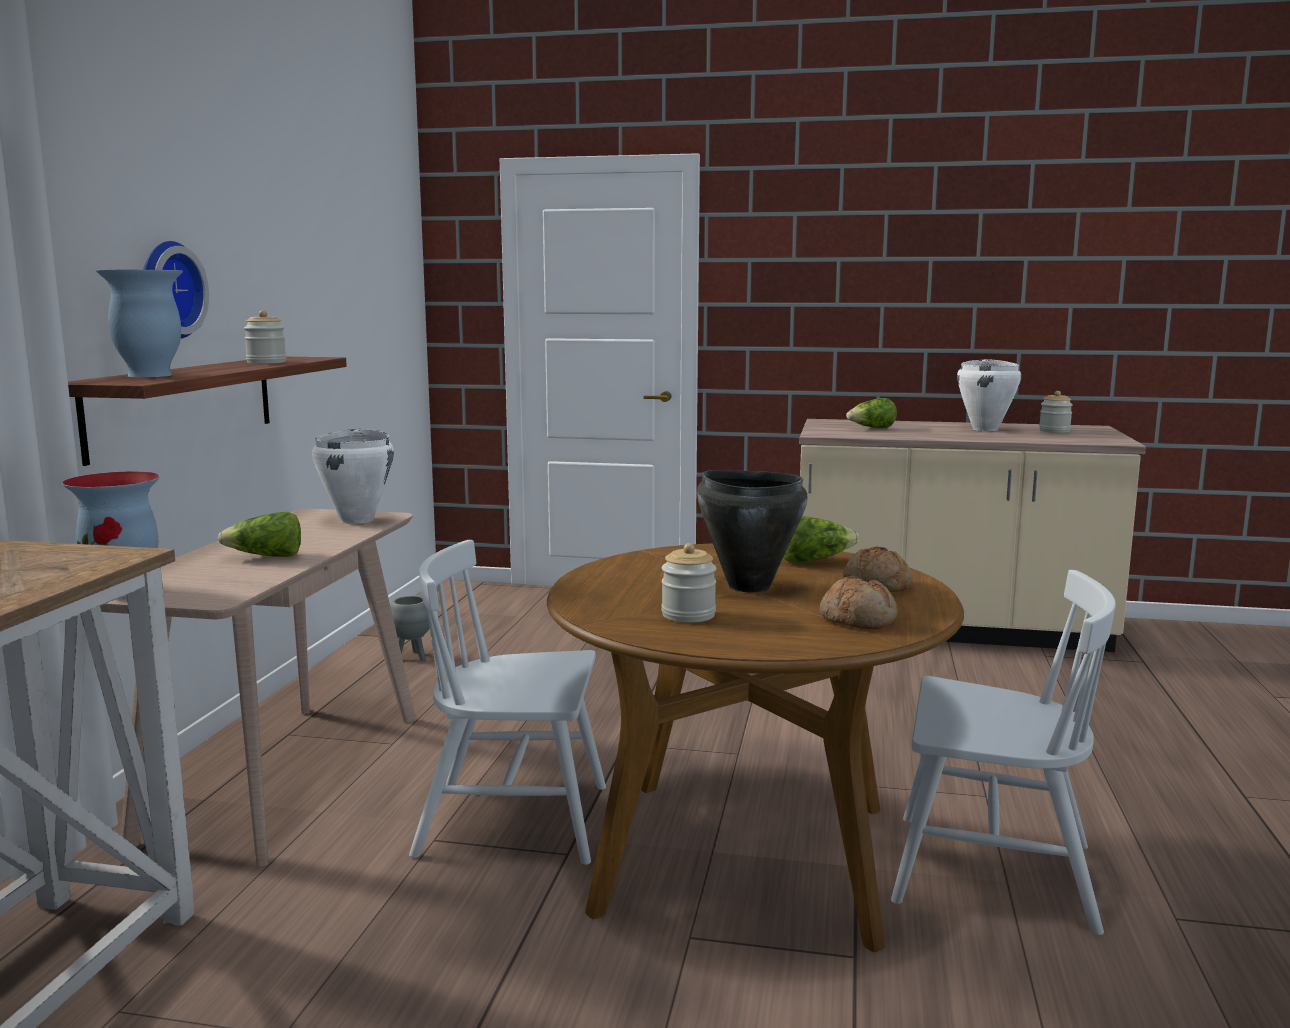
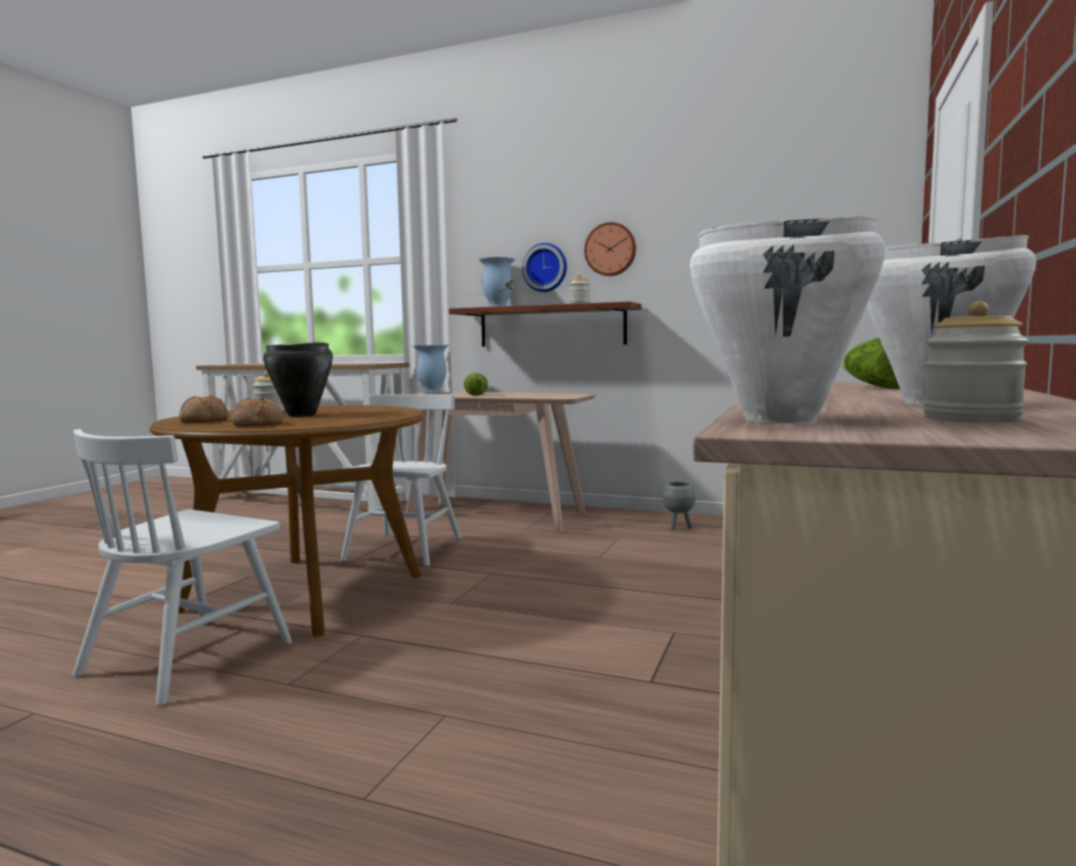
camera: 100 degrees right, 5 degrees down
white cooking pot [312,429,394,524] -> white cooking pot moved to [690,216,886,423]
lettuce [783,516,859,563] -> none
none -> wall clock [584,222,636,276]

